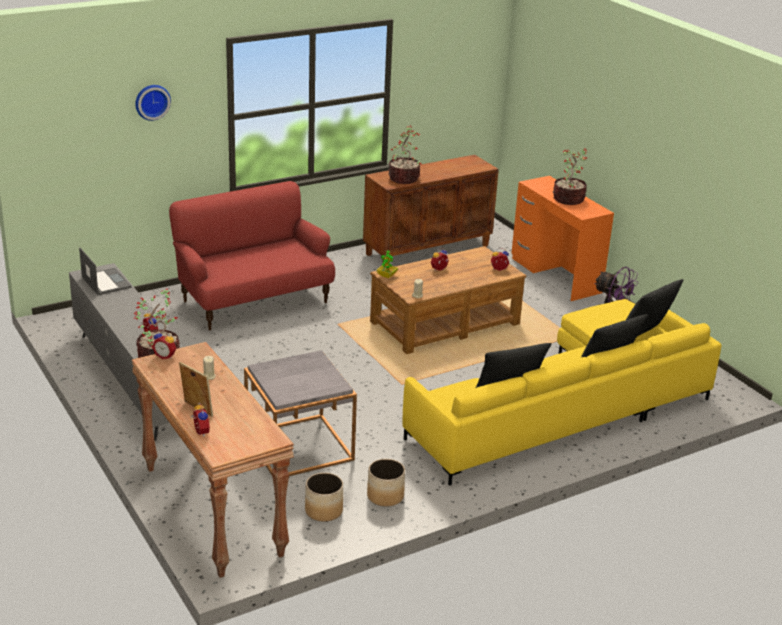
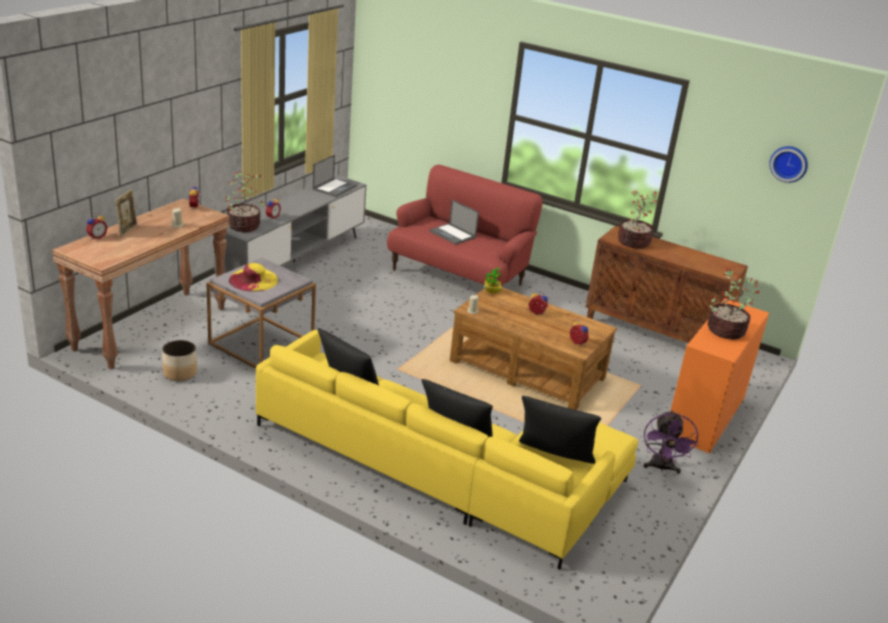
camera: 60 degrees right, 0 degrees up
wall clock [135,85,171,121] -> wall clock moved to [769,146,808,183]
planter [367,459,405,507] -> none
none -> yellow hat [229,263,278,292]
none -> laptop [429,200,479,245]

